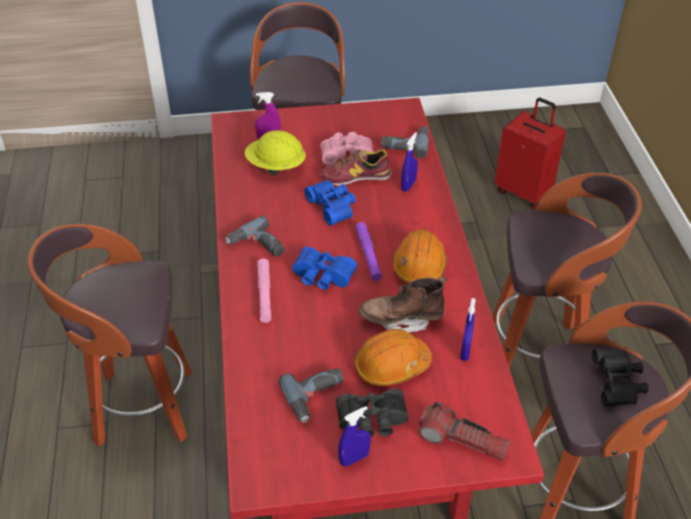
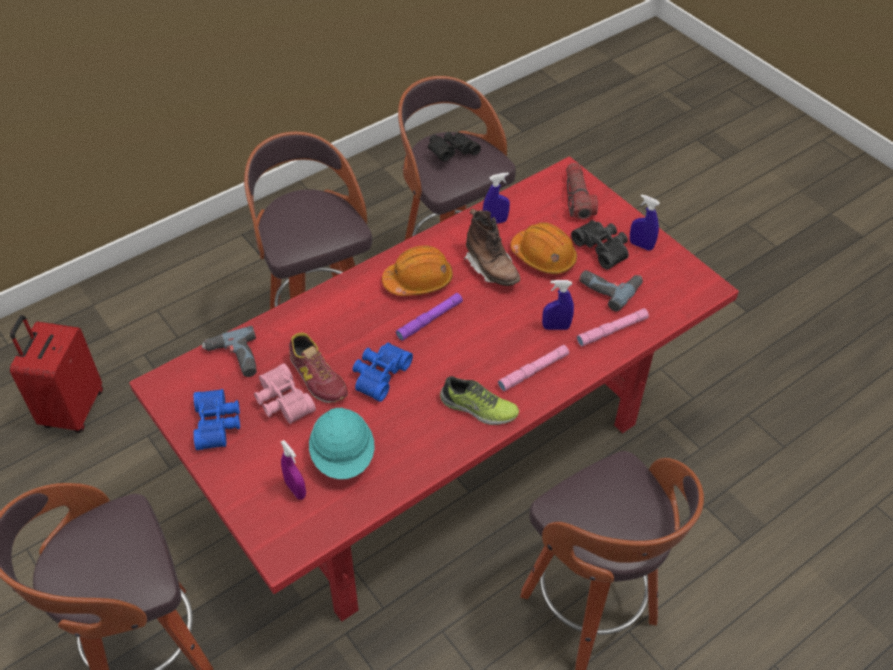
camera: 120 degrees left, 5 degrees up
power drill [225,215,284,257] -> shoe [440,376,519,425]
yellow hard hat [245,130,306,176] -> turquoise hard hat [309,408,375,479]
blue binoculars [292,247,357,290] -> blue binoculars moved to [194,389,240,450]
blue spray bottle [401,132,418,192] -> blue spray bottle moved to [542,280,574,330]
none -> pink flashlight [577,308,649,346]

